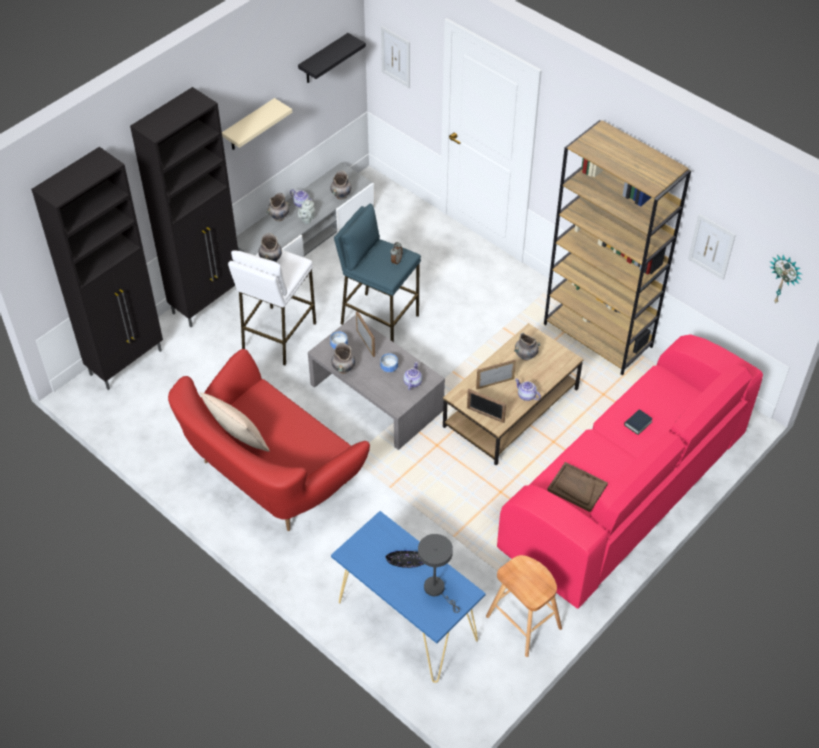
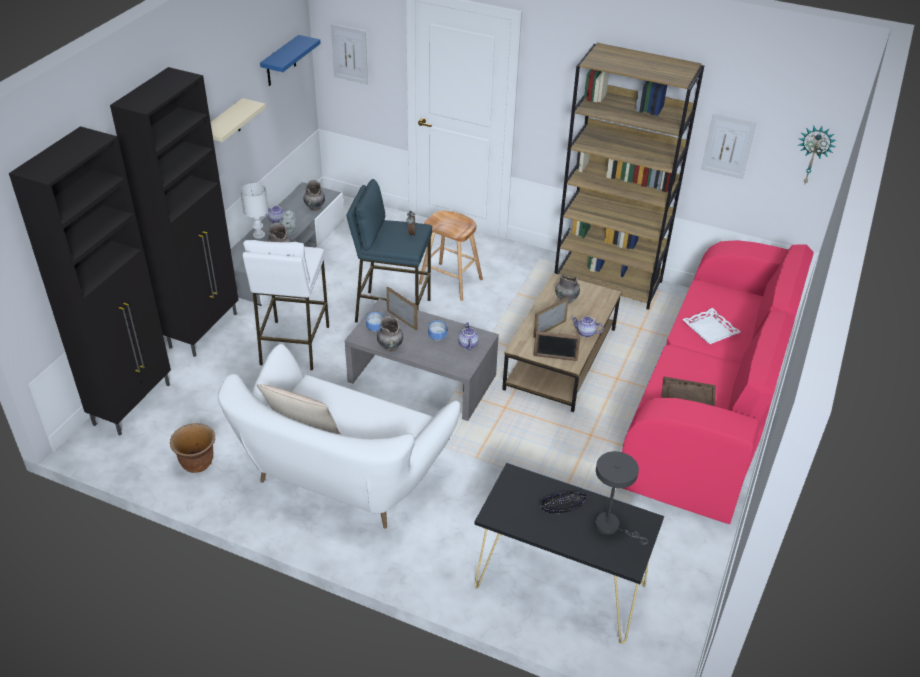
camera: 20 degrees left, 10 degrees down
red sofa [168,349,370,531] -> white sofa [218,344,461,529]
grey vase [266,193,290,221] -> white table lamp [240,183,269,239]
black shelf [298,33,366,83] -> blue shelf [260,35,321,86]
blue console table [331,511,486,683] -> black console table [474,463,664,644]
brown stool [486,555,562,657] -> brown stool moved to [419,211,483,301]
book [624,409,653,435] -> white tray [682,308,741,344]
none -> brown planter [170,423,215,473]

